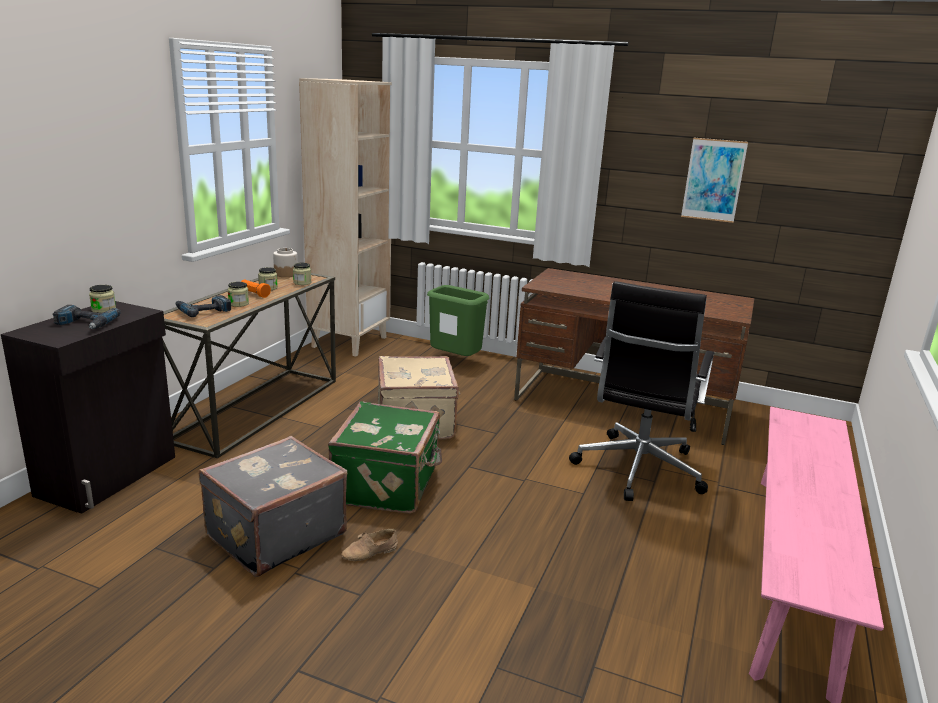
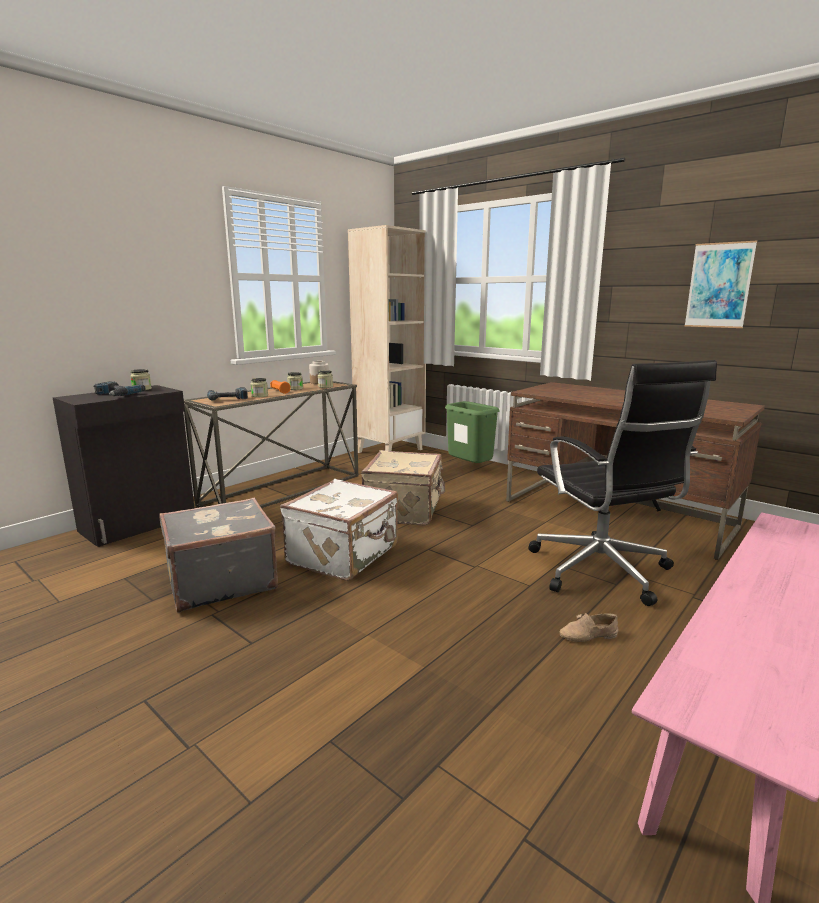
camera: 20 degrees right, 5 degrees down
green suitcase [328,401,442,514] -> white suitcase [280,479,398,581]
beige shoe [342,529,398,561] -> beige shoe moved to [560,613,619,642]
black office chair [569,281,714,501] -> black office chair turned 60 degrees counterclockwise [528,360,717,606]

